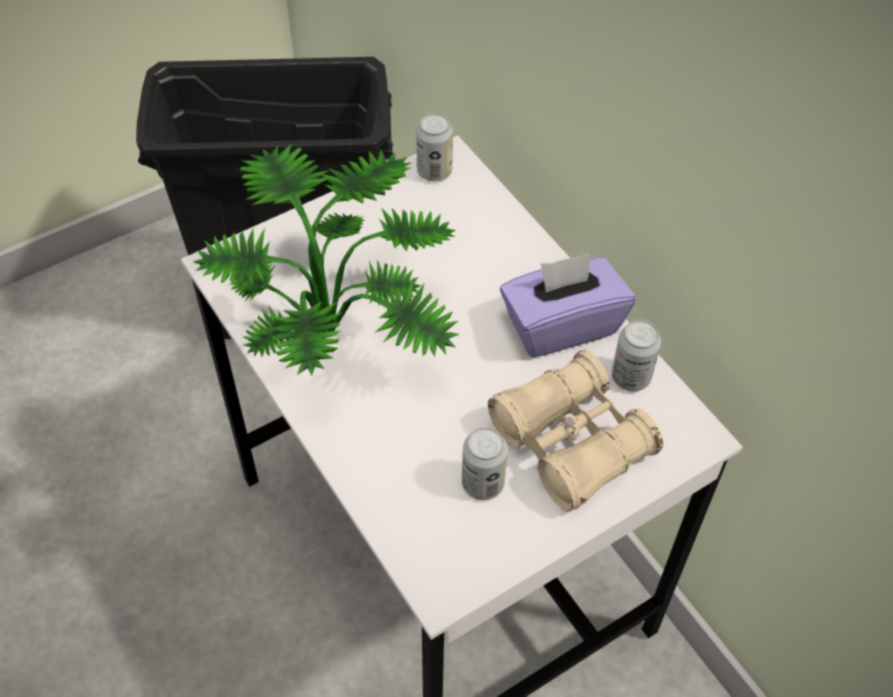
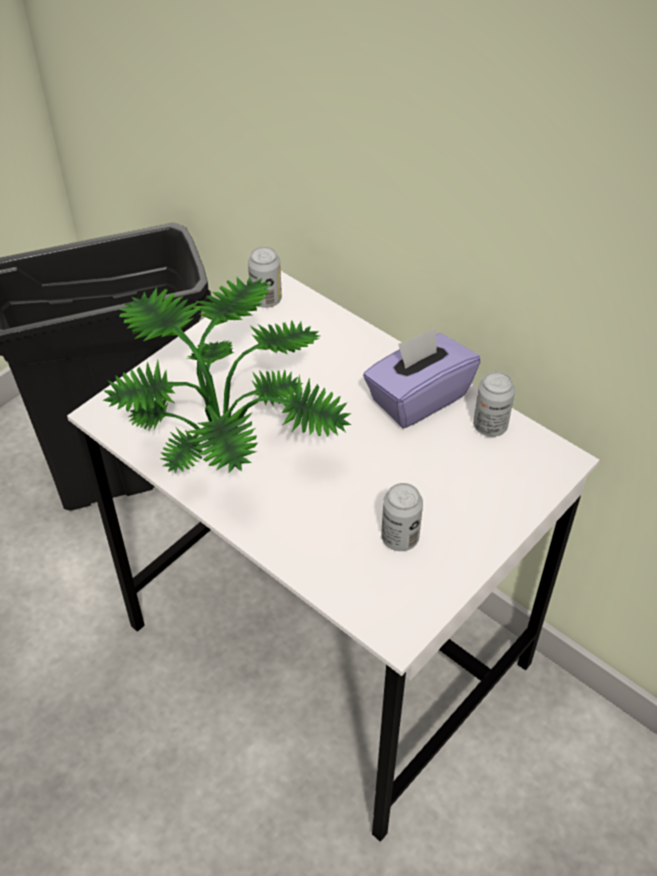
camera: 15 degrees left, 5 degrees down
beige binoculars [488,350,663,512] -> none

